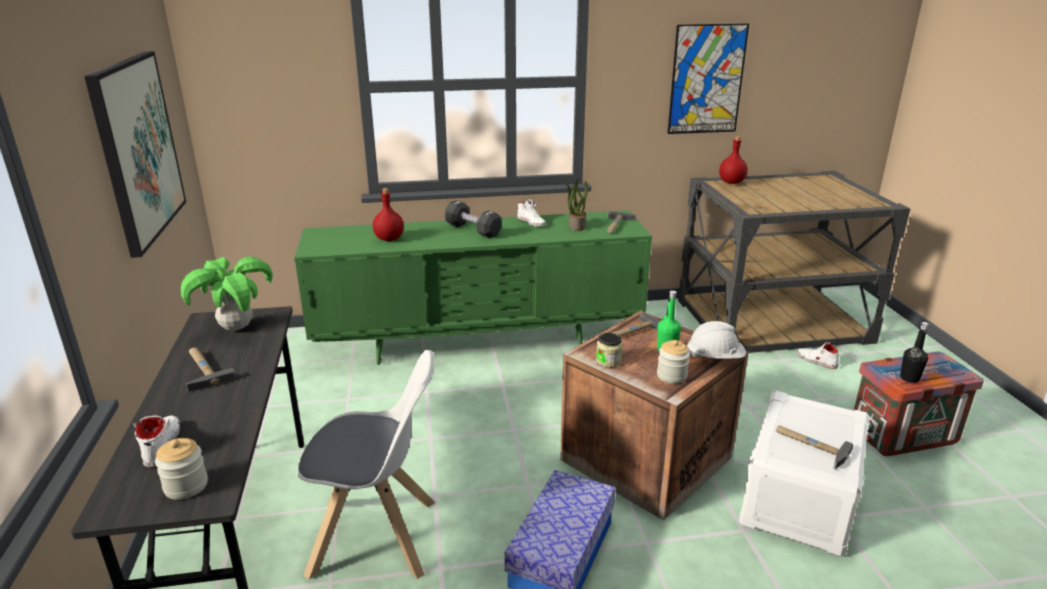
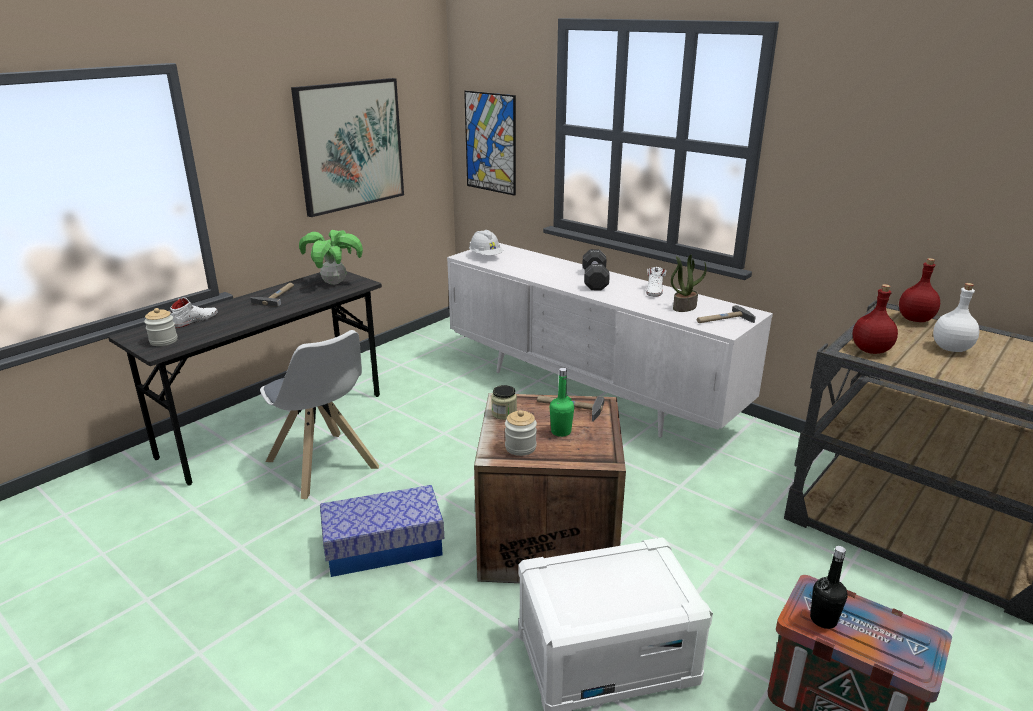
camera: 50 degrees right, 0 degrees up
green cabinet [294,210,652,365] -> white cabinet [447,243,773,438]
red bottle [373,188,404,241] -> red bottle moved to [853,284,898,354]
picture [667,24,749,134] -> picture moved to [464,91,516,196]
white hard hat [687,321,746,359] -> white hard hat moved to [469,230,503,255]
hammer [776,425,853,470] -> none
white shoe [797,342,839,369] -> none
none -> white bottle [933,283,979,352]

